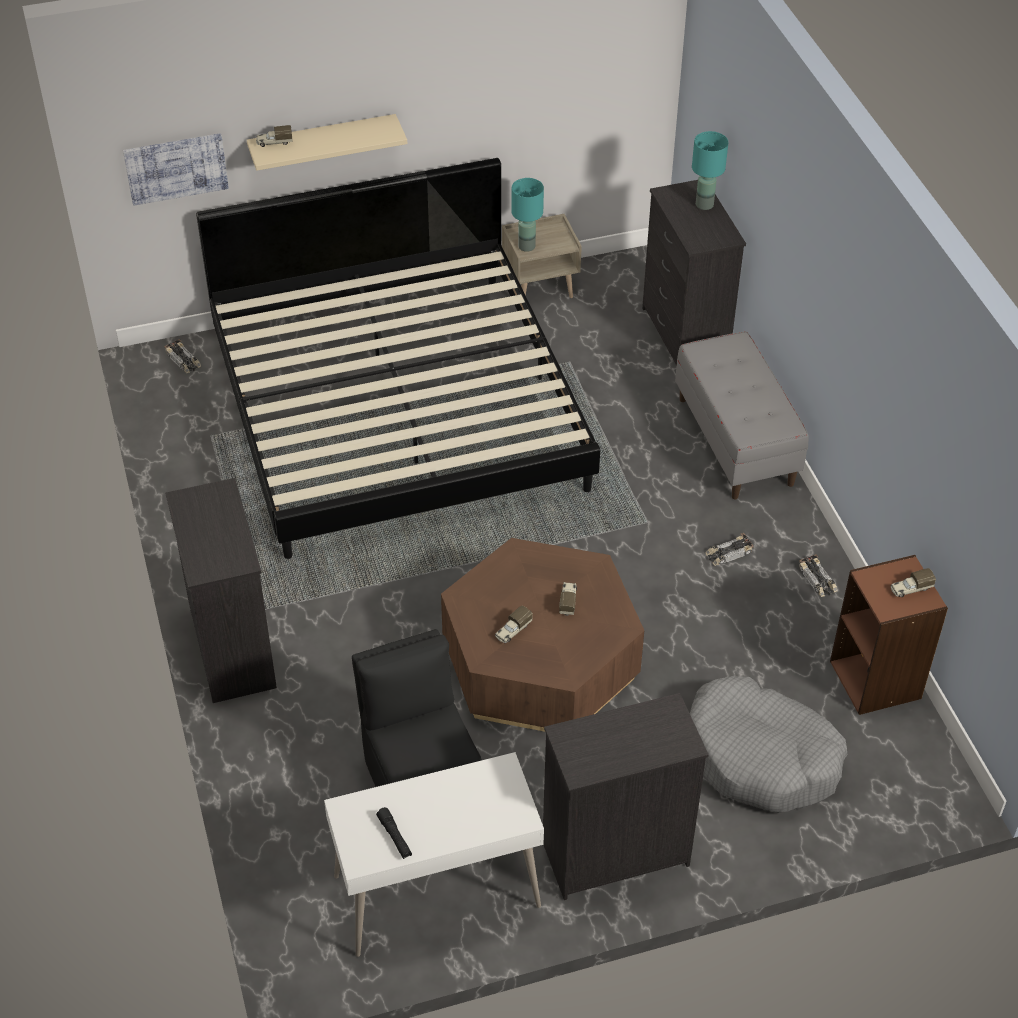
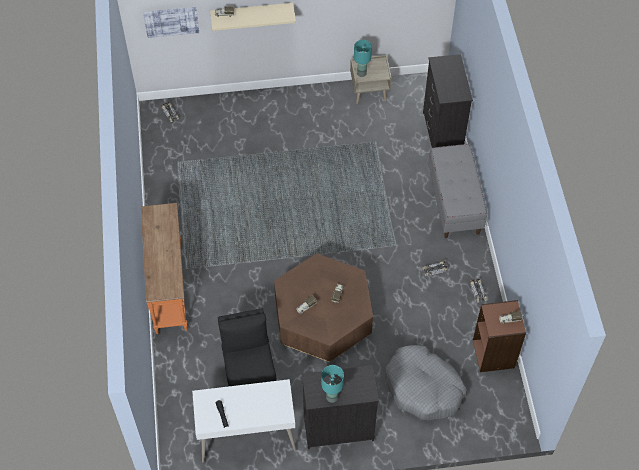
camera: 10 degrees right, 10 degrees up
black dresser [165,478,277,703] -> orange console table [141,203,187,334]
bed [196,158,600,559] -> none
turquoise table lamp [692,131,728,210] -> turquoise table lamp moved to [321,365,344,403]

